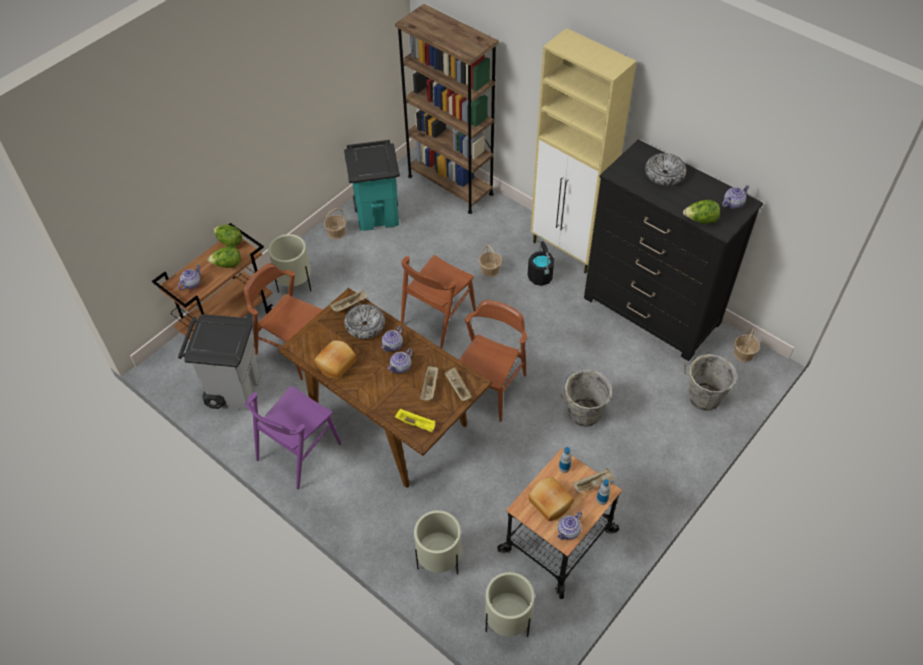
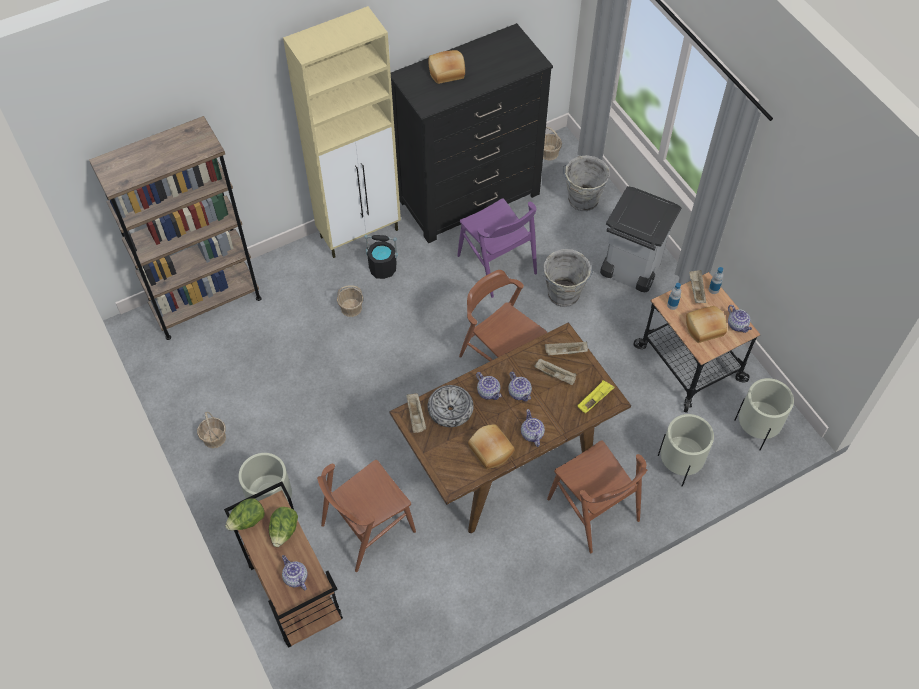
camera: 70 degrees left, 5 degrees up
grey trash can [178,314,260,410] -> grey trash can moved to [600,186,682,292]
purple chair [245,386,341,490] -> purple chair moved to [457,198,537,298]
turquoise trash can [344,140,400,231] -> none
brown chair [401,255,476,348] -> brown chair moved to [547,440,647,553]
bowl [645,153,686,186] -> bread [429,50,465,84]
lettuce [683,200,720,224] -> none
teapot [722,185,750,209] -> teapot moved to [521,409,545,447]

